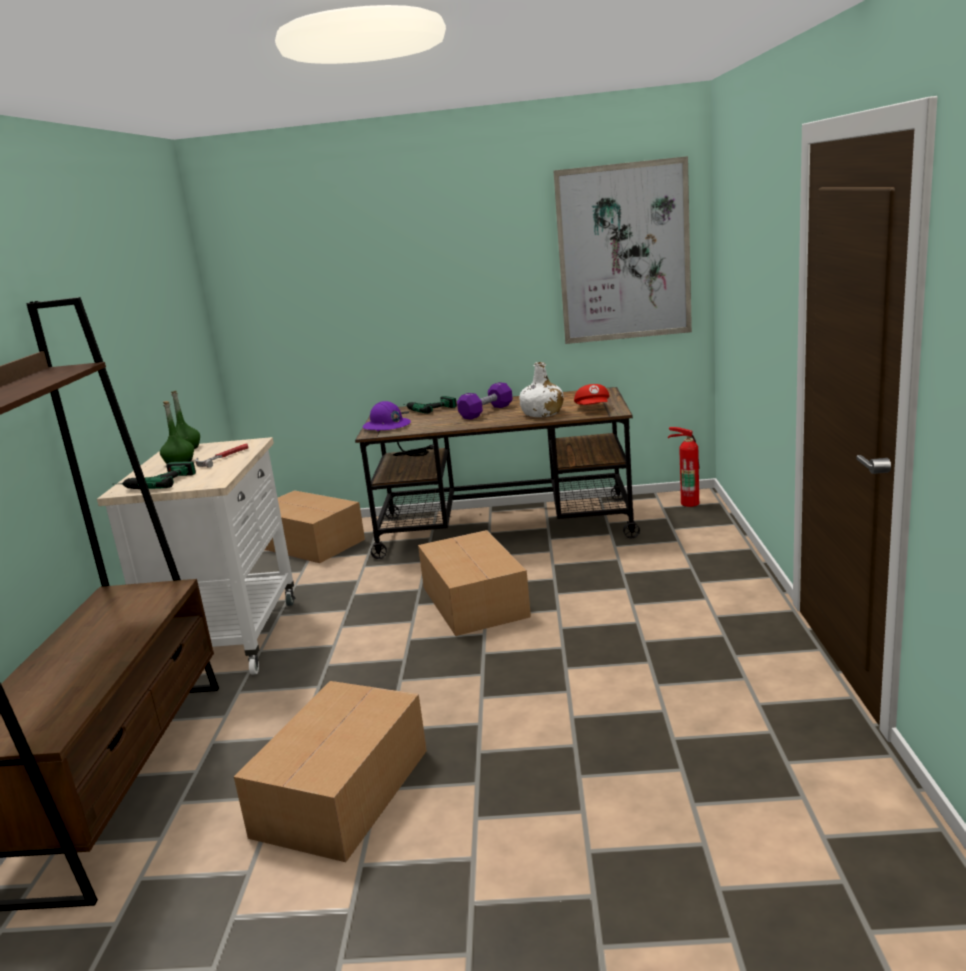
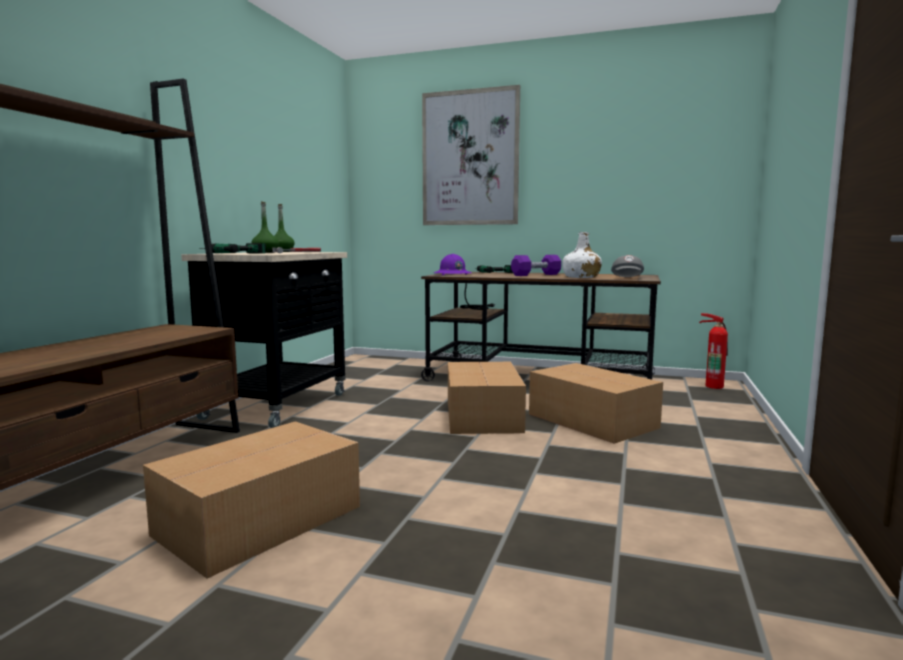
camera: 15 degrees right, 10 degrees down
white cart [97,437,296,675] -> black cart [181,252,347,428]
cardboard box [265,490,365,563] -> cardboard box moved to [529,363,663,444]
picture [554,156,692,344] -> picture moved to [422,85,520,225]
red cap [574,384,610,405] -> grey cap [611,255,644,277]

